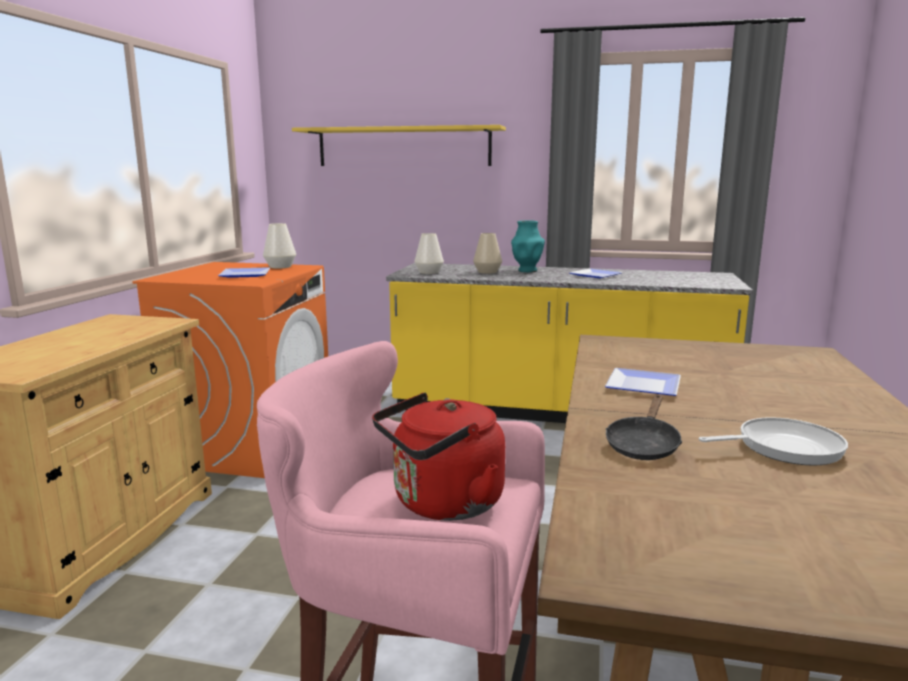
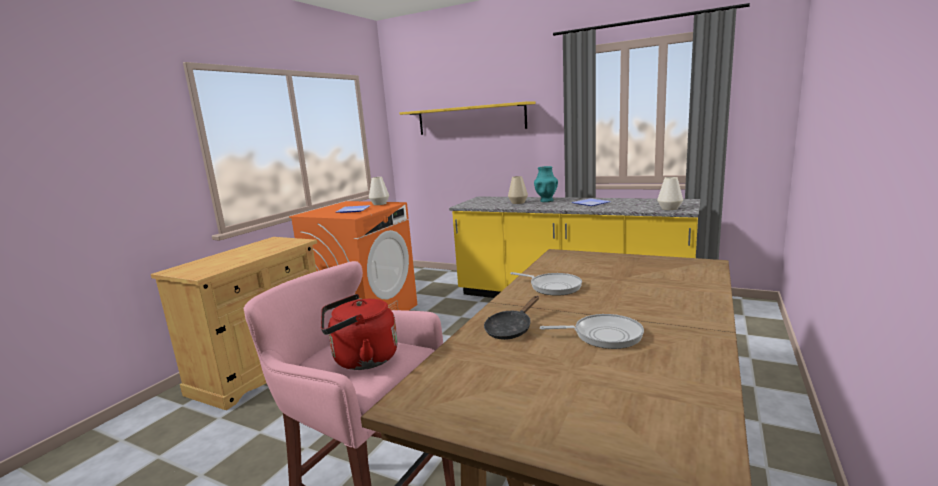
camera: 15 degrees right, 0 degrees up
white vase [414,233,444,274] -> white vase moved to [657,177,683,210]
plate [605,368,681,396] -> frying pan [510,272,582,296]

